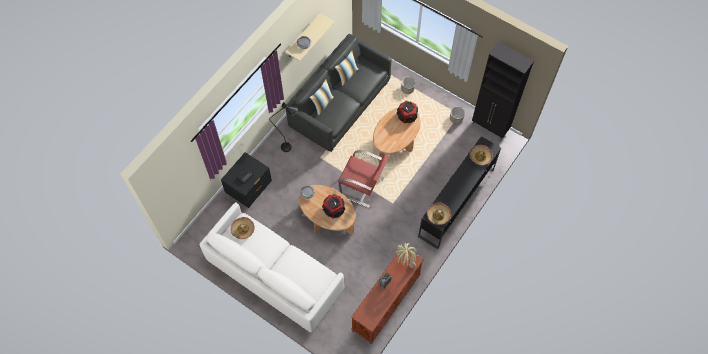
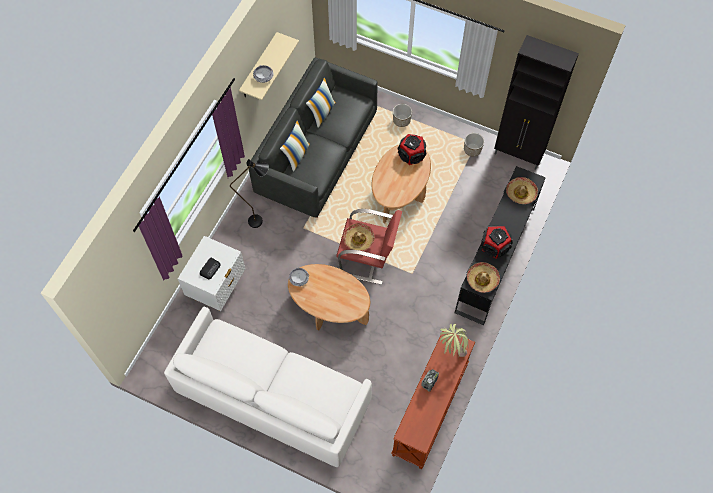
camera: 10 degrees left, 0 degrees up
black nightstand [221,152,272,208] -> white nightstand [178,236,245,311]
hat [230,217,254,239] -> hat moved to [343,223,375,251]
speaker [322,194,345,219] -> speaker moved to [481,225,513,259]

